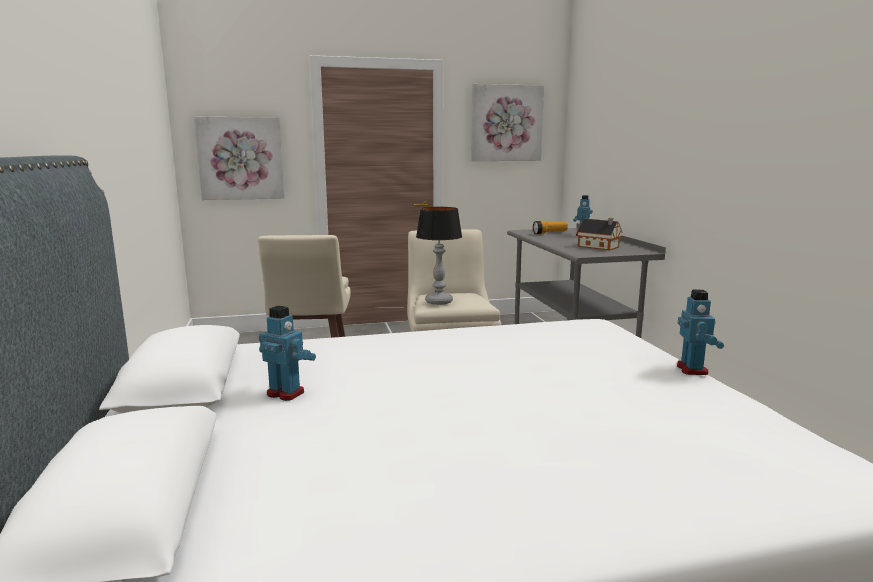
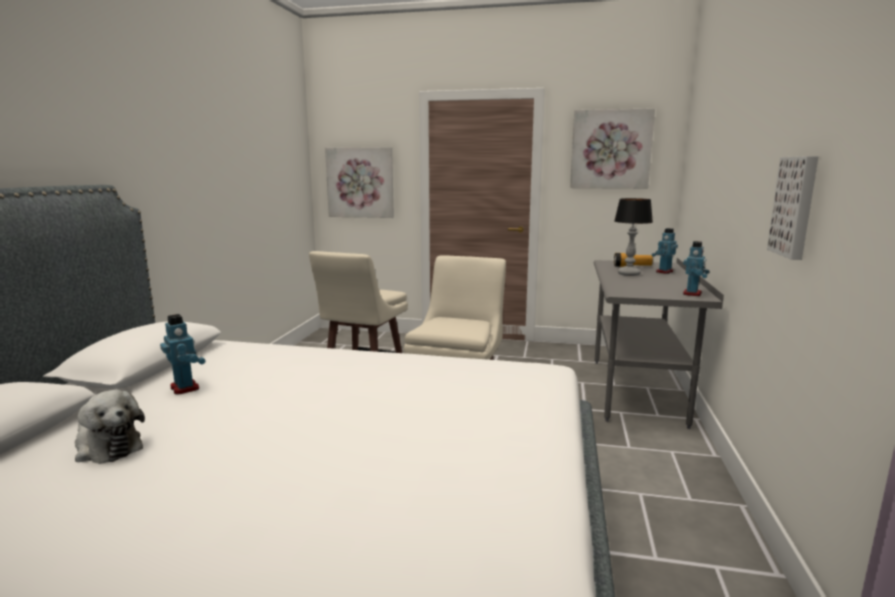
camera: 25 degrees right, 0 degrees up
table lamp [416,207,462,305] -> table lamp moved to [614,198,653,276]
toy house [577,218,623,251] -> none
toy robot [677,290,724,375] -> toy robot moved to [683,241,709,296]
none -> plush toy [75,389,145,464]
none -> picture [767,156,819,260]

